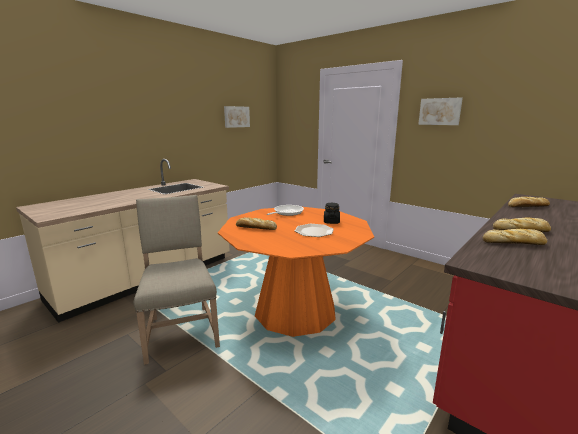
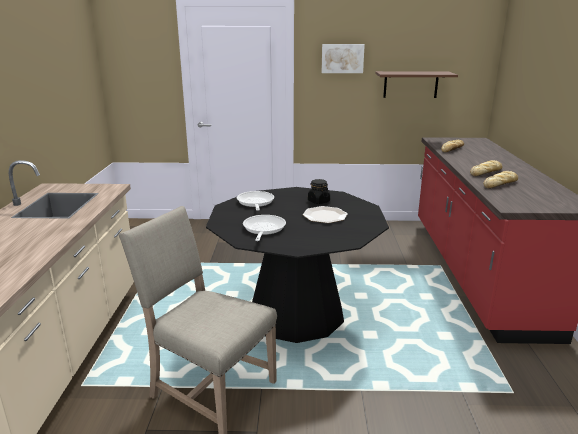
camera: 40 degrees left, 5 degrees up
orange dining table [218,207,374,337] -> black dining table [206,187,389,343]
picture [224,106,250,128] -> none
bread [236,217,277,230] -> frying pan [243,215,286,241]
none -> brown shelf [375,71,458,98]

